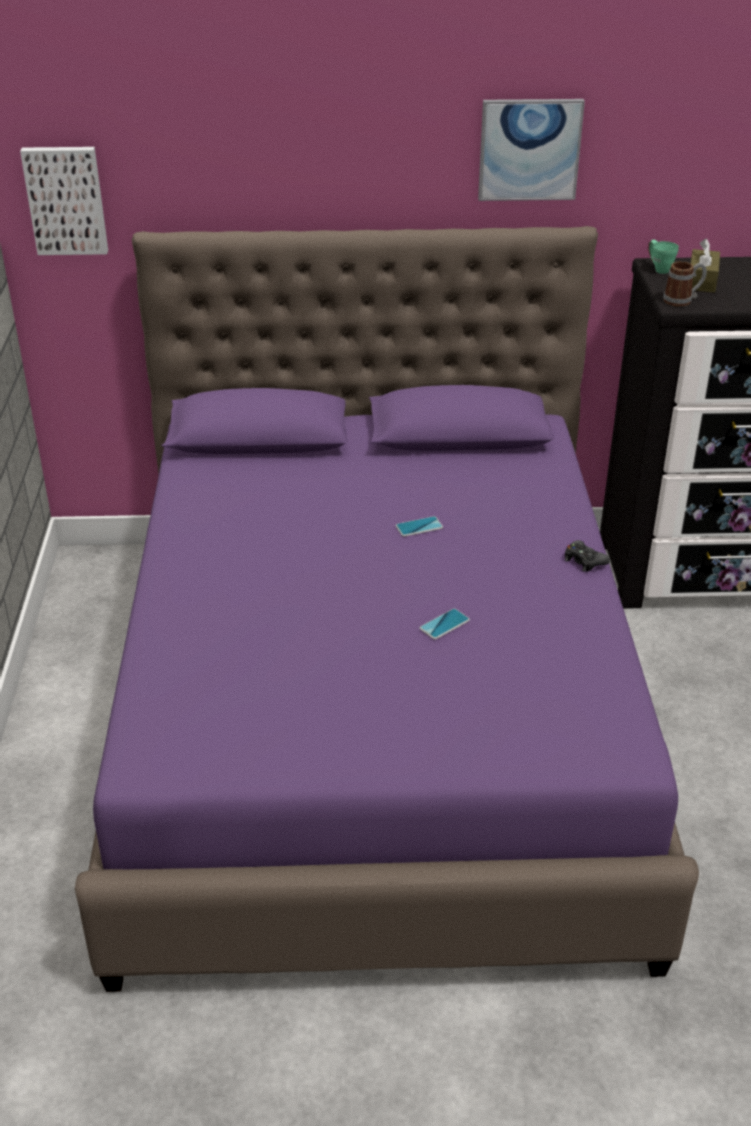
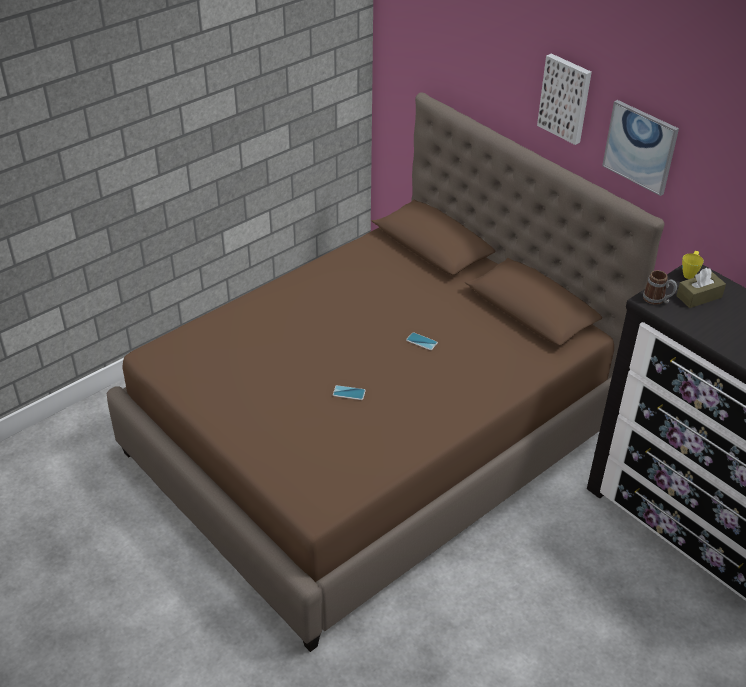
camera: 50 degrees right, 5 degrees up
picture [20,147,108,255] -> picture moved to [537,53,592,145]
purple bed [75,226,699,992] -> brown bed [107,93,665,652]
black game controller [565,540,610,572] -> none
green mug [648,240,679,274] -> yellow mug [682,251,704,279]

